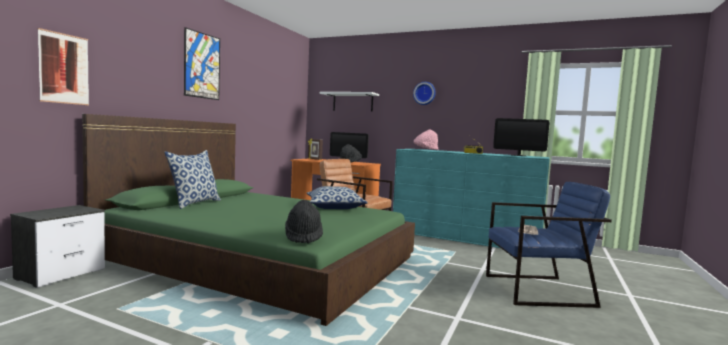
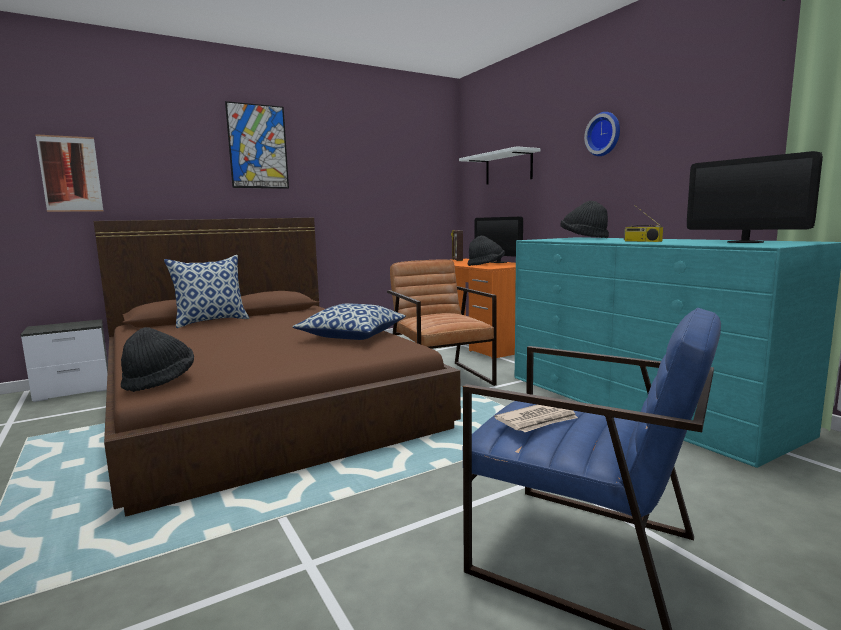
camera: 35 degrees right, 5 degrees up
green bed [82,114,415,326] -> brown bed [93,218,461,517]
pink hat [414,129,438,150] -> black hat [560,201,609,238]

